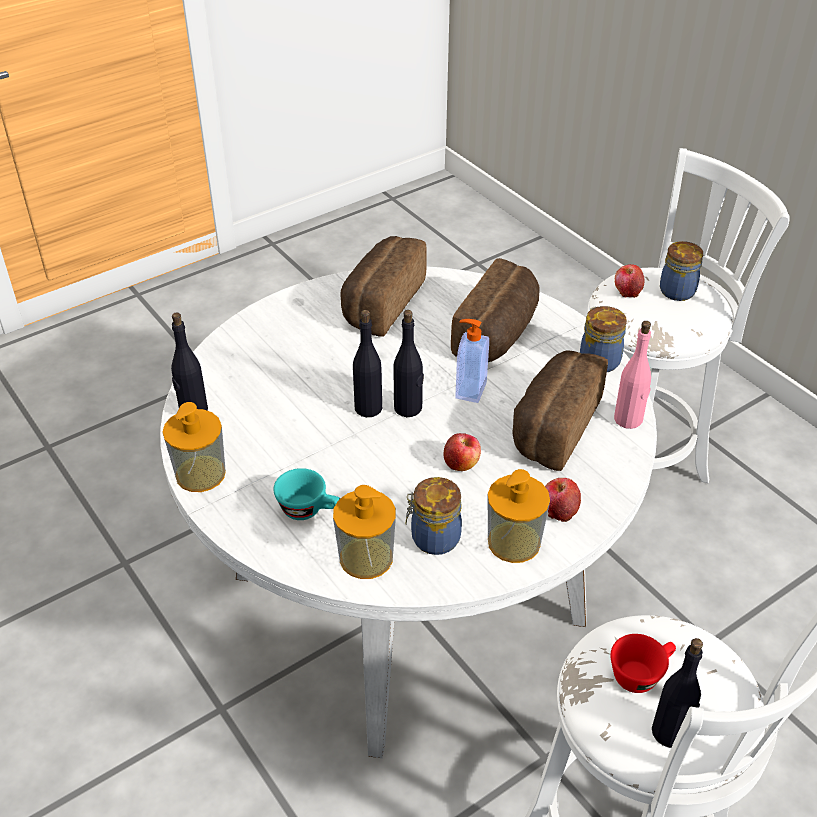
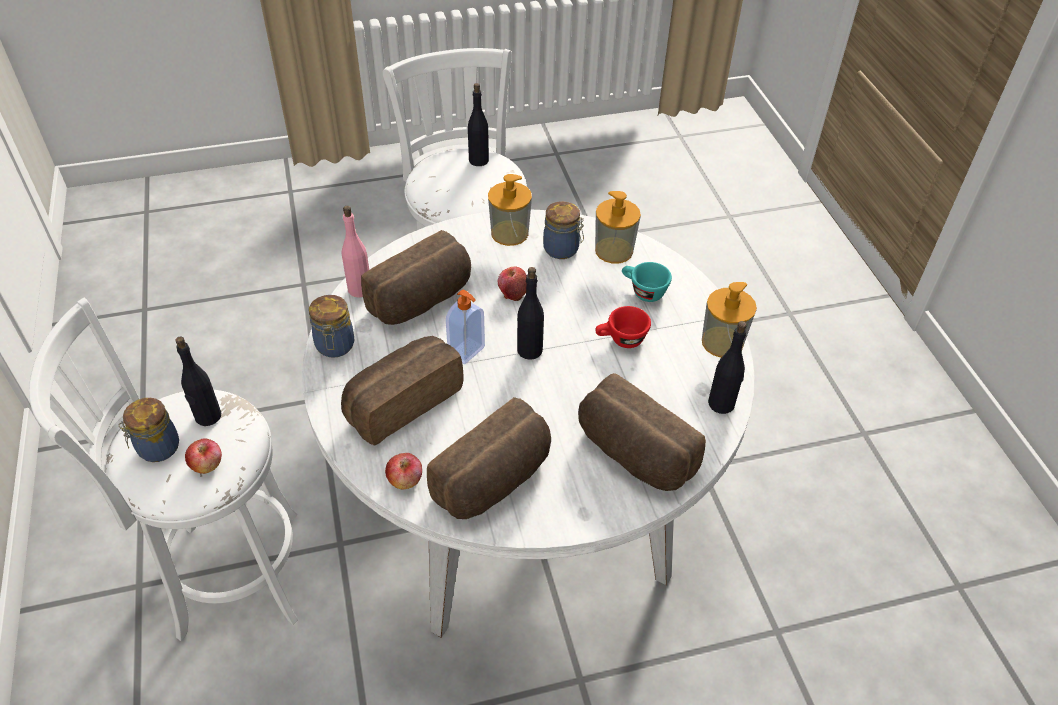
camera: 160 degrees left, 5 degrees up
black bottle [353,310,382,417] -> black bottle moved to [175,337,221,426]
apple [545,478,581,522] -> apple moved to [385,453,422,489]
red cup [610,634,676,693] -> red cup moved to [595,306,651,348]
none -> bread [578,373,706,491]

